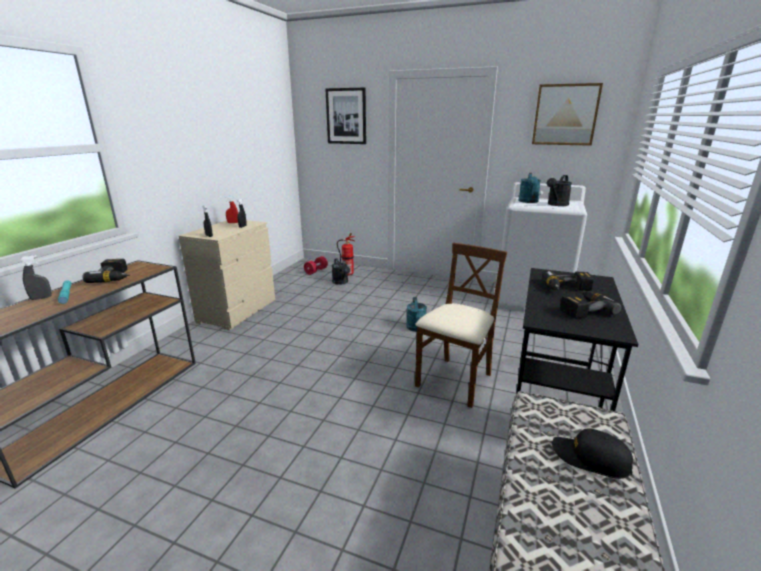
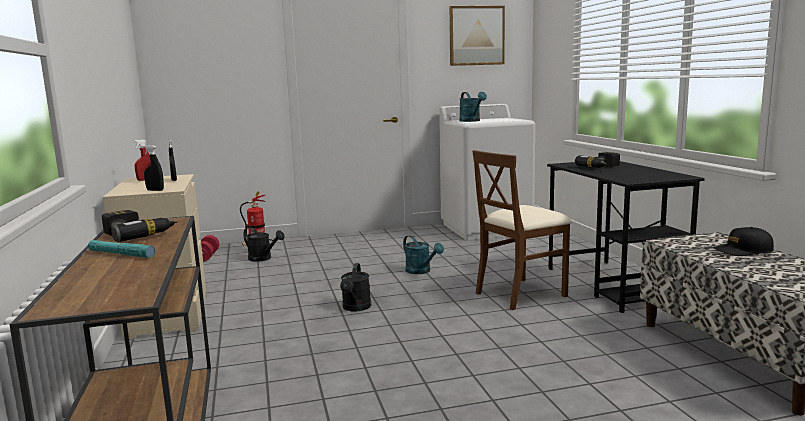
camera: 35 degrees left, 10 degrees down
grey spray bottle [20,255,52,300] -> none
picture [325,87,366,144] -> none
brown chair [415,243,507,408] -> brown chair turned 120 degrees counterclockwise [472,150,572,310]
black watering can [547,175,572,206] -> black watering can moved to [340,263,371,312]
power drill [560,291,621,319] -> none

